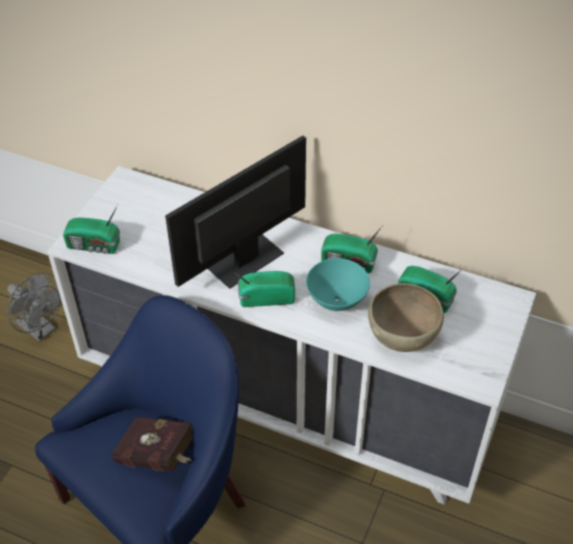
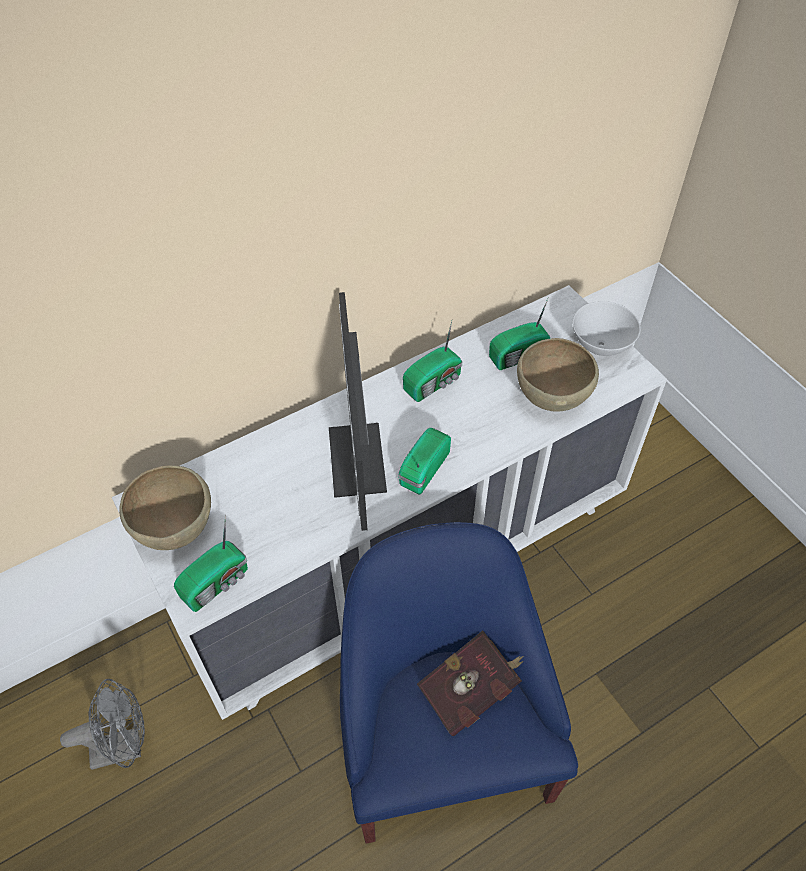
camera: 55 degrees left, 5 degrees up
turquoise bowl [306,258,370,311] -> none
none -> brown bowl [119,465,211,550]
none -> white bowl [573,301,641,356]

